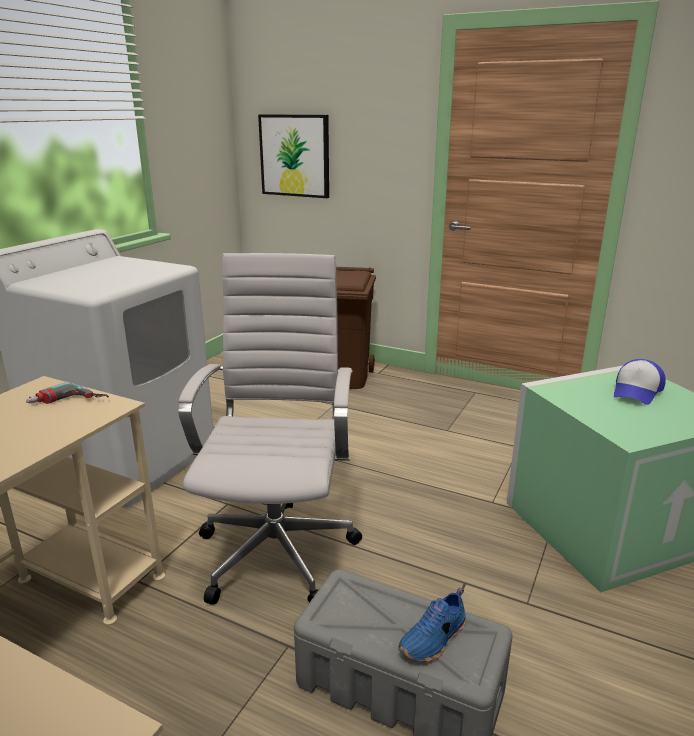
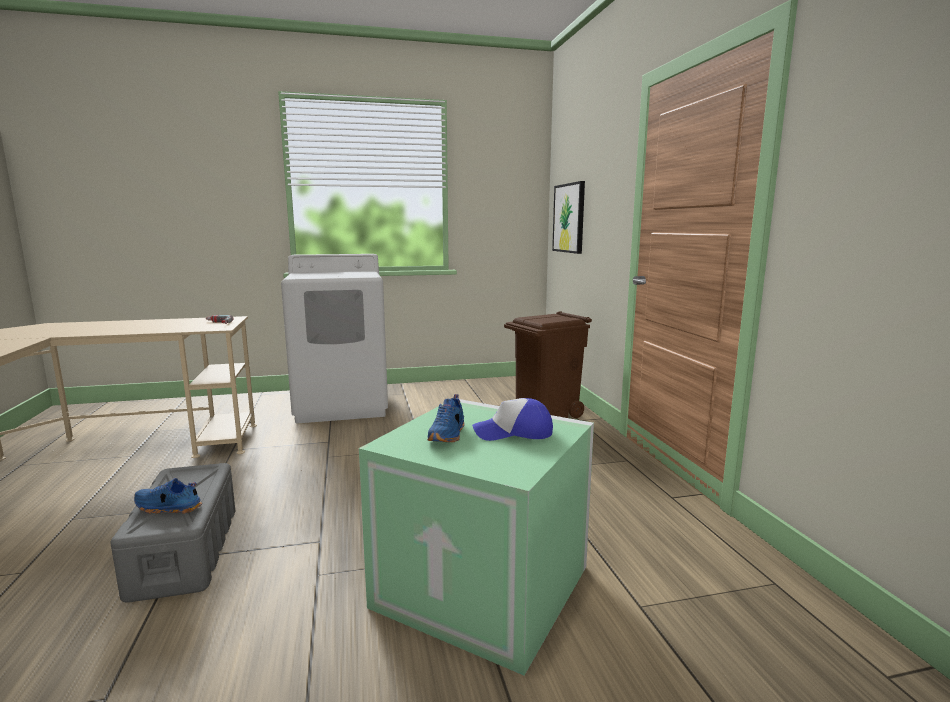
camera: 50 degrees right, 10 degrees down
white office chair [178,253,362,605] -> none
none -> blue shoe [427,394,465,442]

